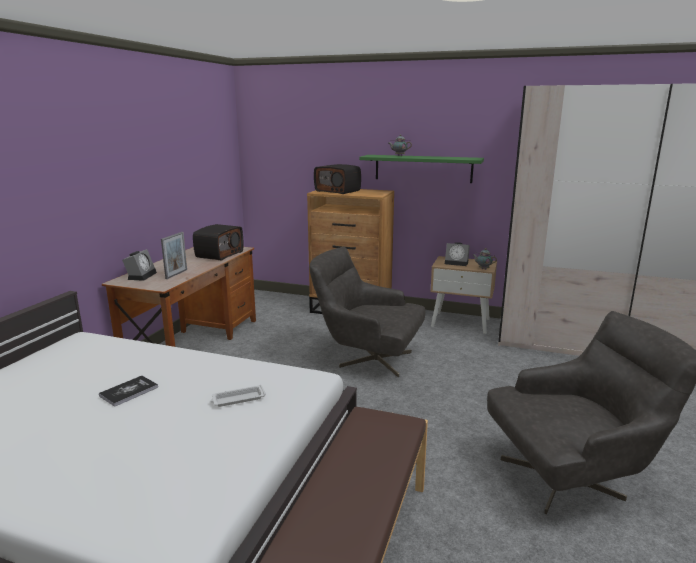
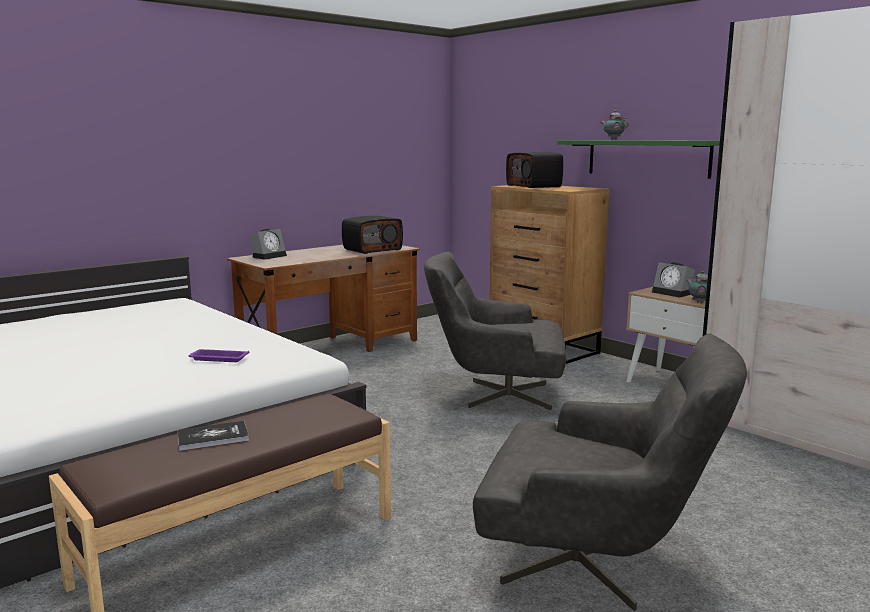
camera: 30 degrees right, 5 degrees down
book [99,376,158,407] -> book moved to [178,421,249,451]
picture frame [161,232,187,279] -> none
white tray [210,385,266,407] -> purple tray [189,349,249,362]
grey armchair [309,247,425,377] -> grey armchair turned 45 degrees counterclockwise [424,252,566,410]

